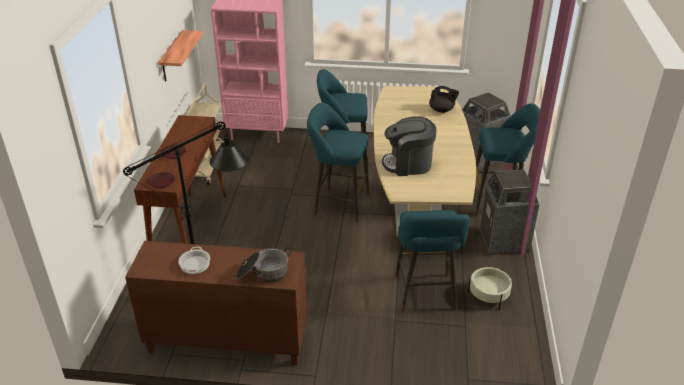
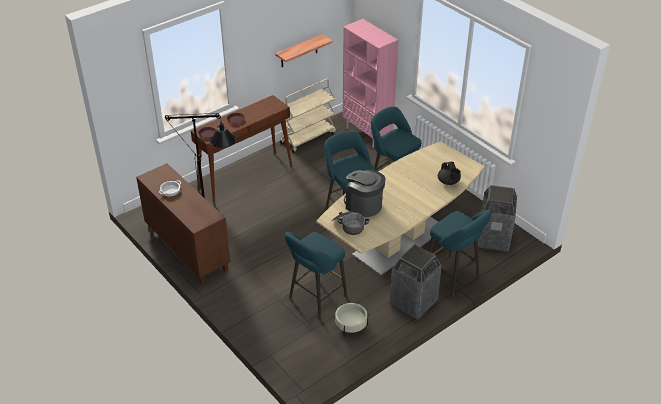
camera: 45 degrees right, 5 degrees up
cooking pot [236,247,291,283] -> cooking pot moved to [332,212,369,235]

